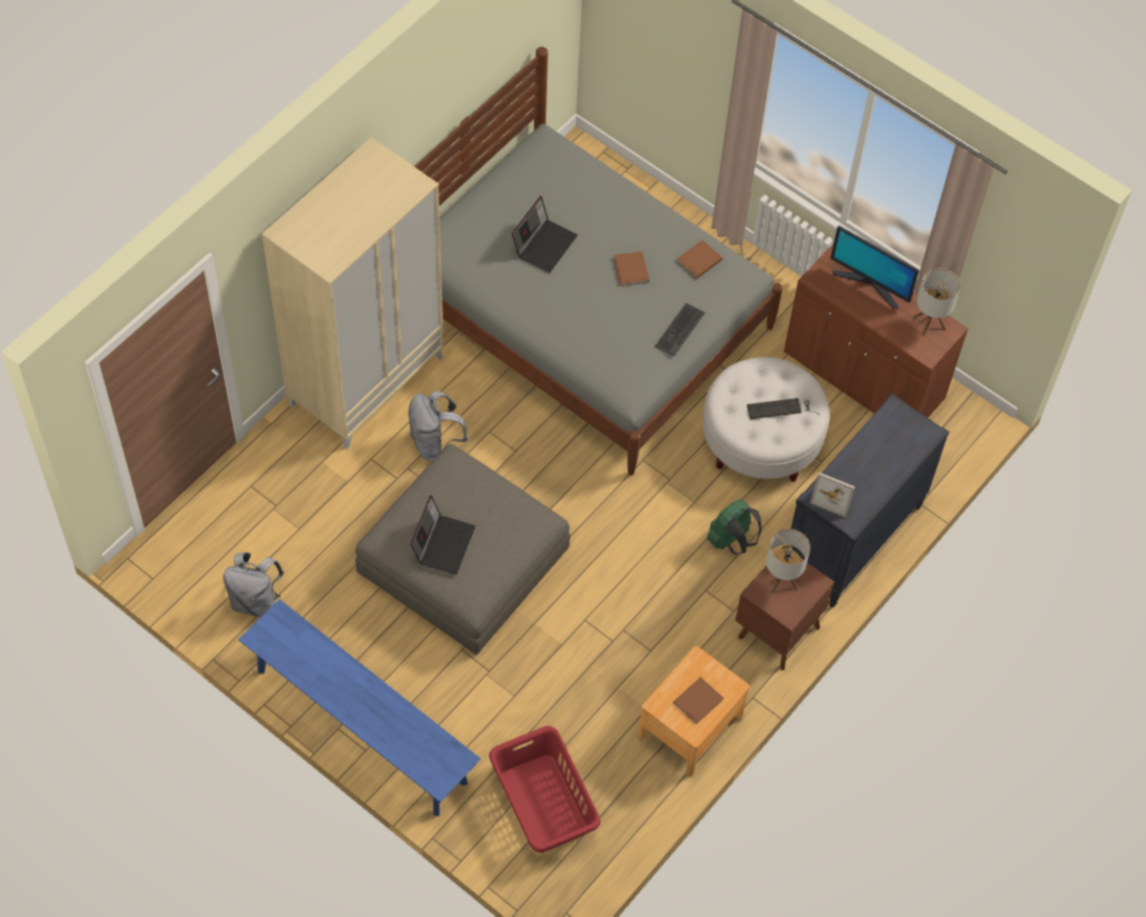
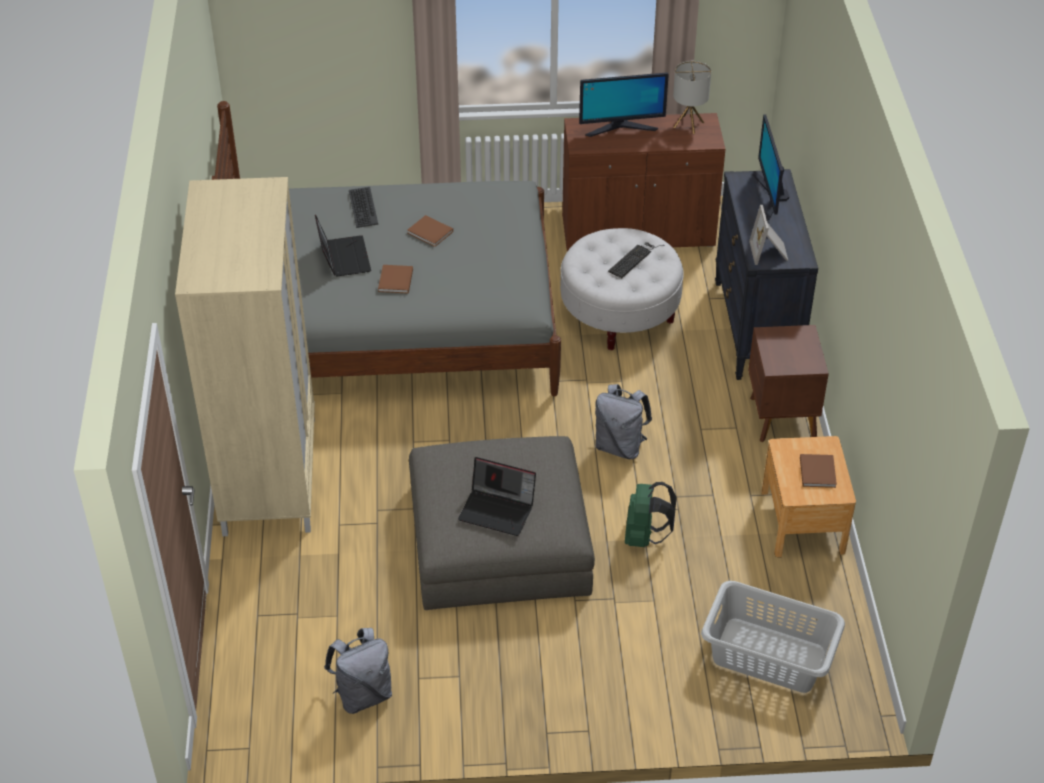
camera: 40 degrees left, 15 degrees down
blue bench [238,599,481,816] -> none
grey backpack [408,391,468,461] -> grey backpack moved to [595,384,652,459]
laptop [410,495,476,575] -> laptop turned 135 degrees clockwise [458,457,536,536]
red laundry basket [489,726,600,853] -> grey laundry basket [701,581,845,693]
keyboard [655,303,705,356] -> keyboard moved to [349,187,378,228]
brown book [677,240,723,279] -> brown book moved to [378,265,413,294]
green backpack [707,500,762,554] -> green backpack moved to [625,482,677,547]
table lamp [766,529,810,594] -> none
picture frame [810,472,855,517] -> picture frame turned 105 degrees clockwise [749,205,788,265]
none -> monitor [752,114,789,220]

